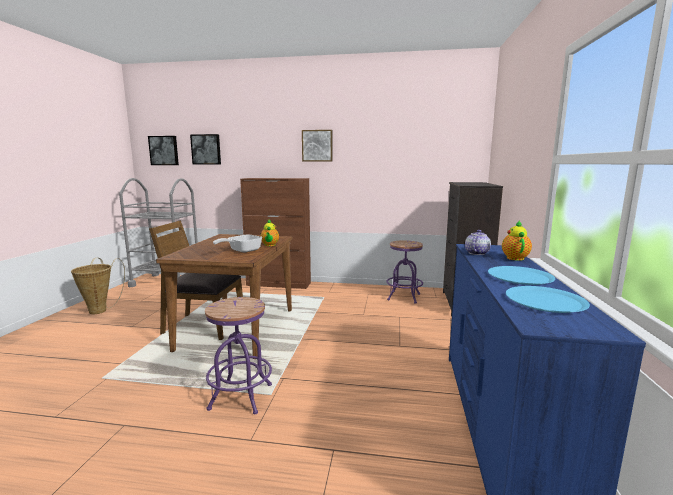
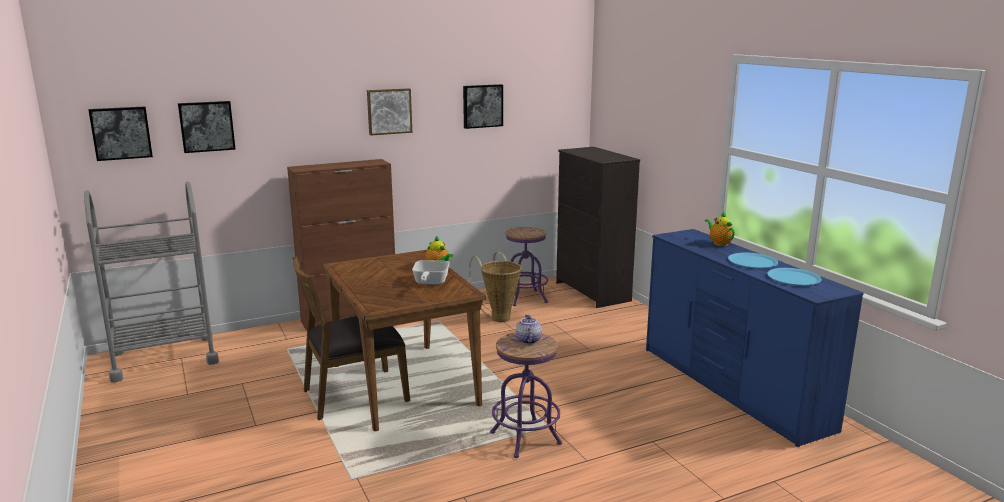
camera: 35 degrees left, 5 degrees up
basket [71,258,125,314] -> basket moved to [469,252,521,322]
teapot [465,230,491,255] -> teapot moved to [516,314,542,344]
none -> picture [463,84,503,129]

